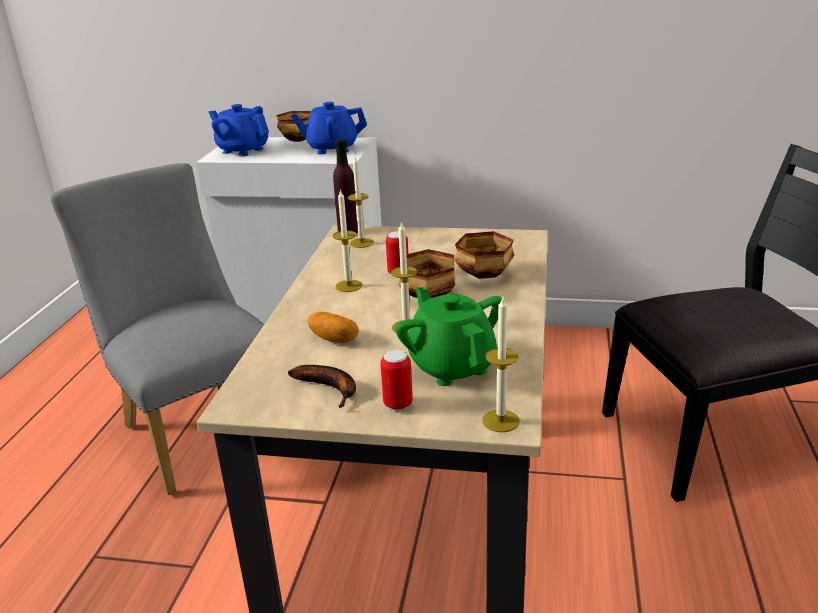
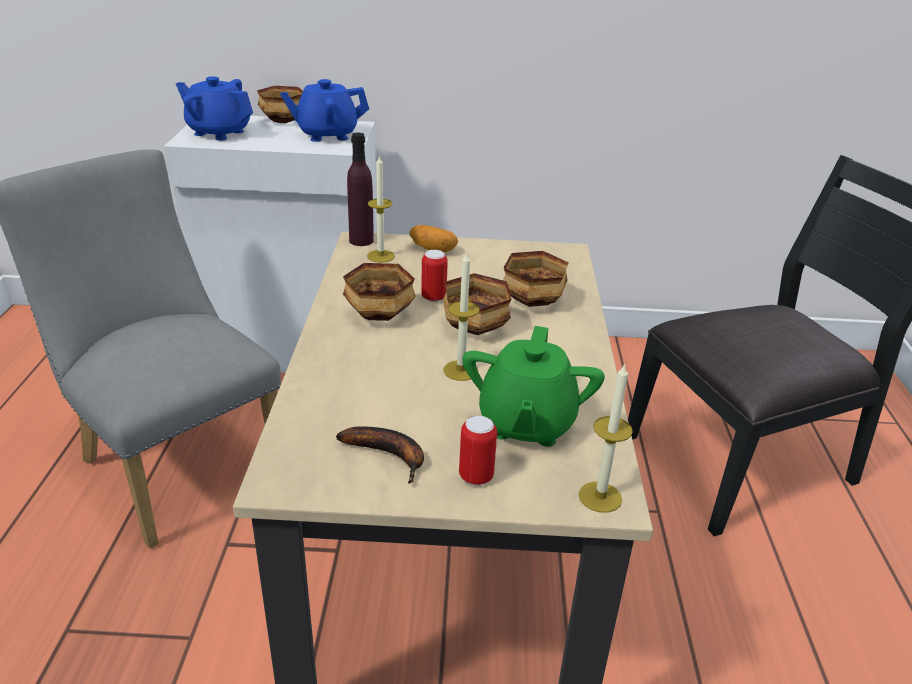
camera: 10 degrees left, 5 degrees up
potato [307,312,359,343] -> potato moved to [410,225,458,252]
candle [333,189,362,292] -> bowl [343,263,416,321]
green teapot [395,287,502,386] -> green teapot turned 135 degrees counterclockwise [463,326,605,447]

